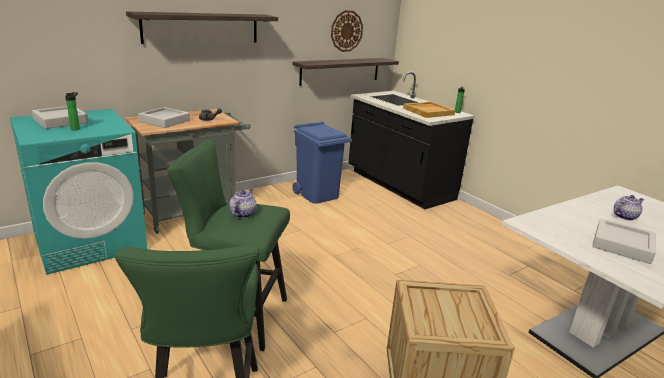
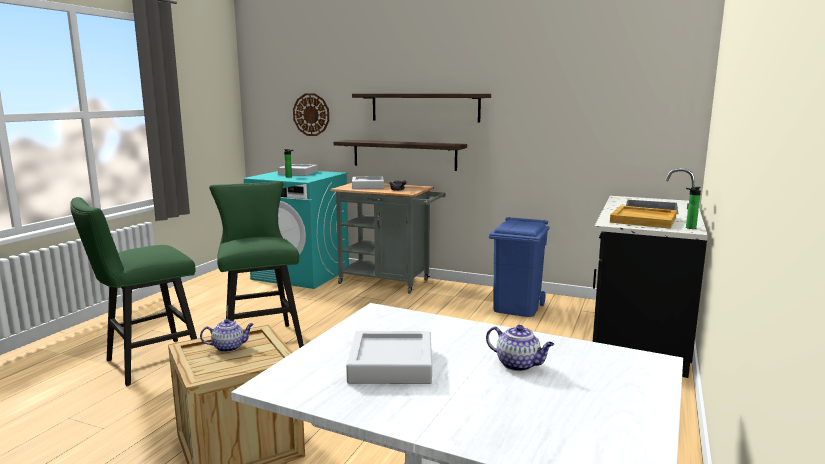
camera: 60 degrees right, 10 degrees down
teapot [229,189,257,218] -> teapot moved to [200,319,254,352]
shelf [292,58,399,86] -> shelf moved to [334,140,467,171]
wall clock [331,10,363,52] -> wall clock moved to [293,93,329,136]

